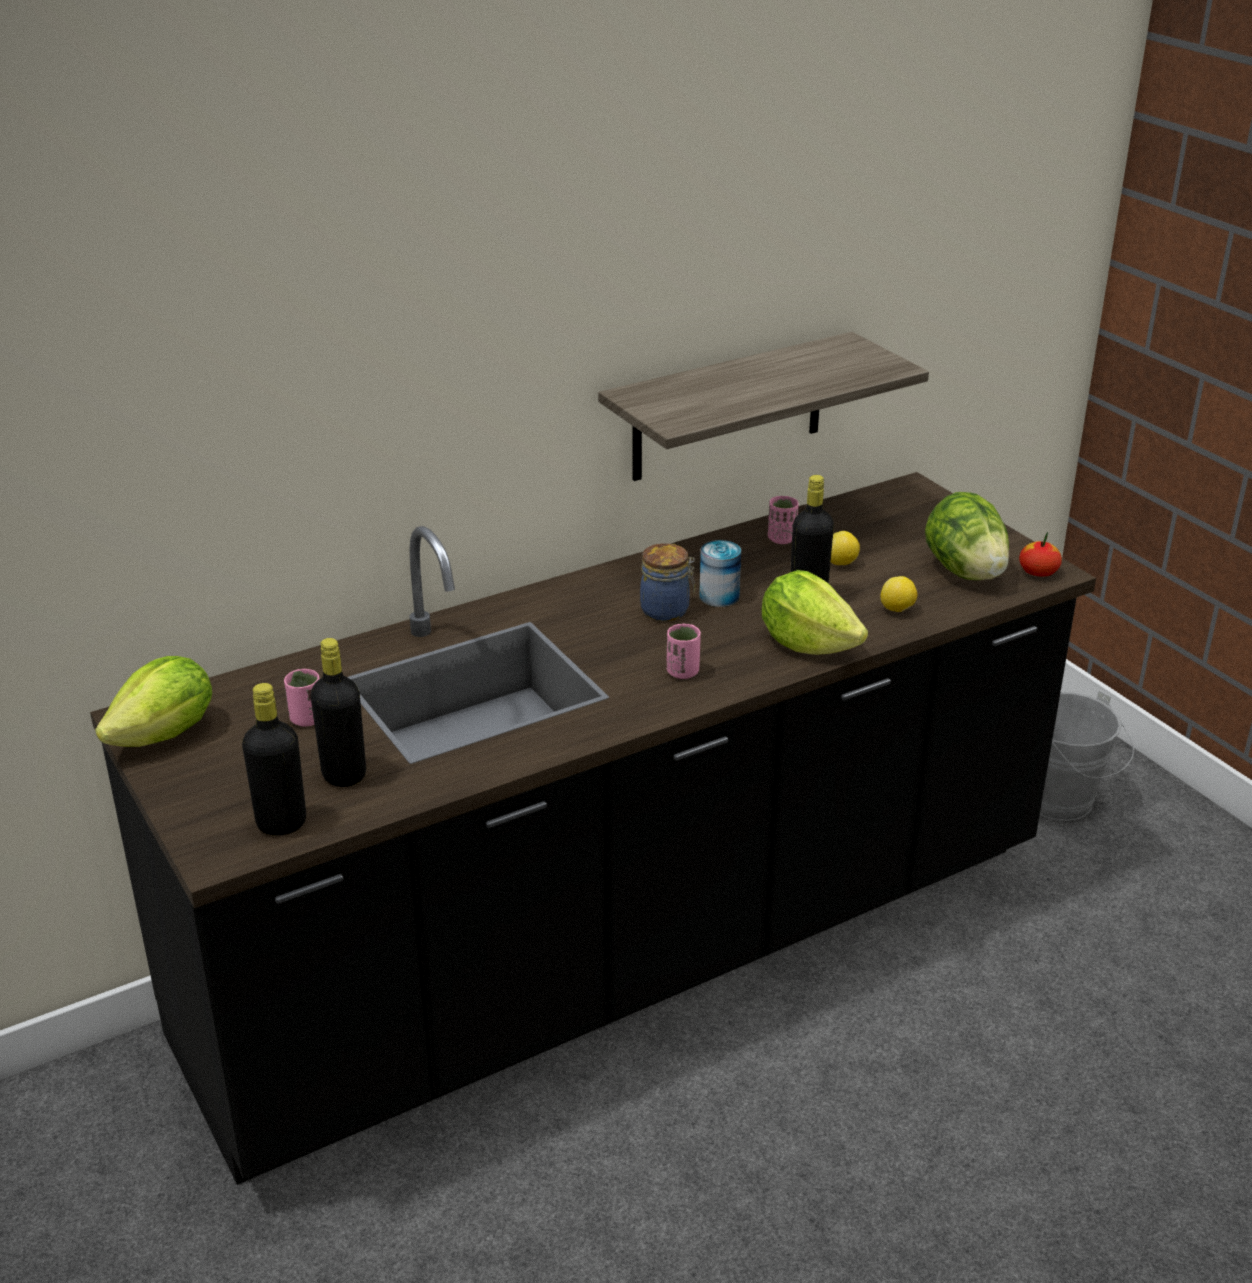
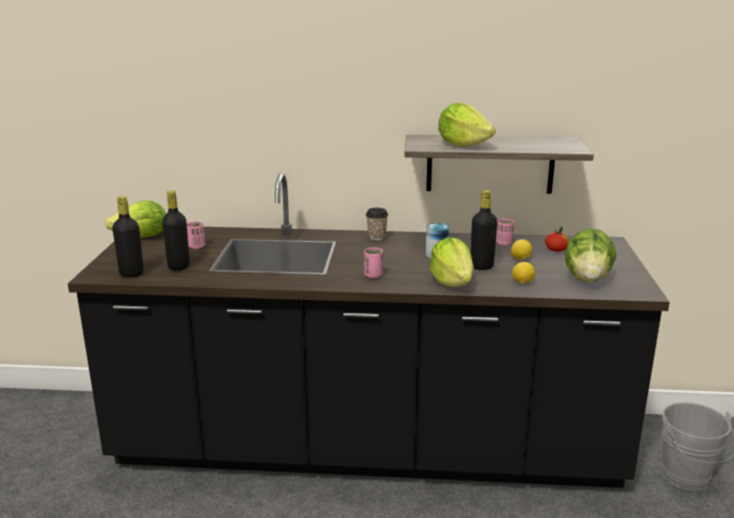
camera: 35 degrees right, 10 degrees down
jar [640,543,695,621] -> none
apple [1019,532,1062,576] -> apple moved to [545,227,569,252]
none -> cup [366,208,388,240]
none -> lettuce [438,103,496,147]

